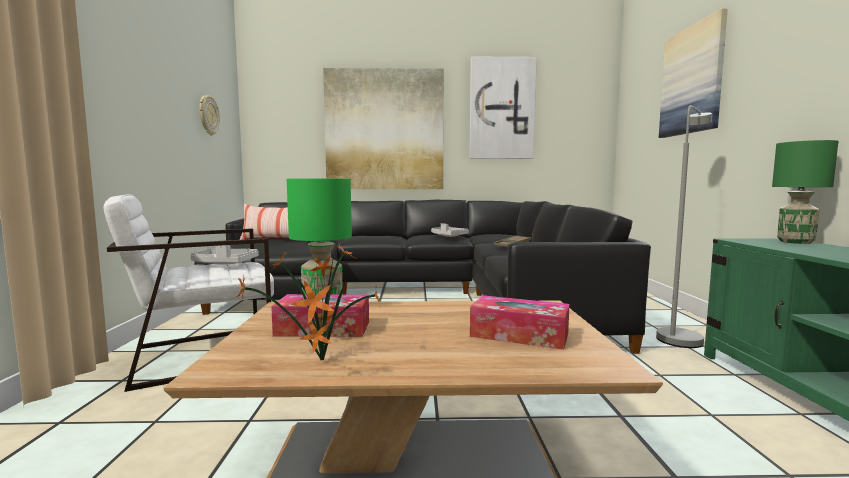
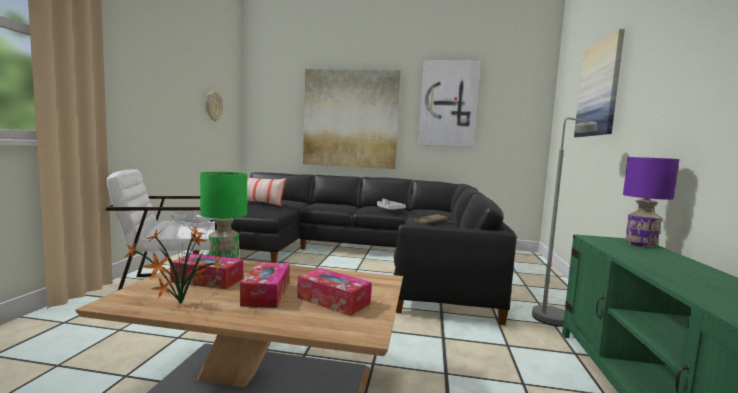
camera: 10 degrees right, 0 degrees up
green table lamp [772,140,838,244] -> purple table lamp [623,157,679,247]
none -> tissue box [240,262,290,308]

